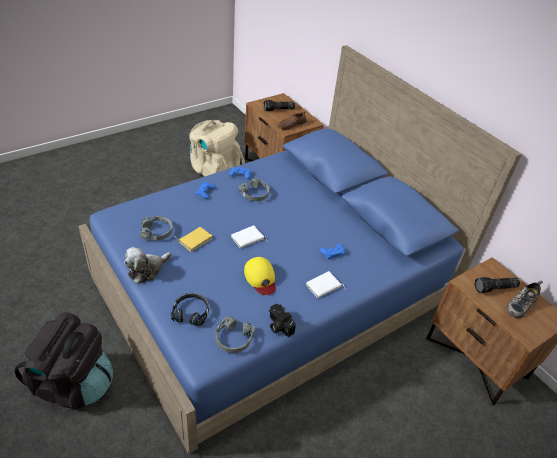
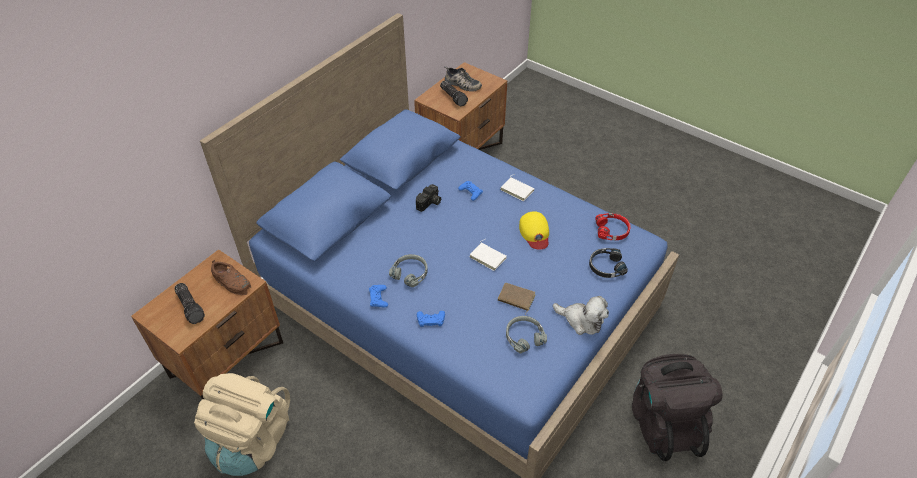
camera: 105 degrees left, 5 degrees up
yellow book [176,227,213,252] -> brown book [498,283,536,315]
grey headphones [215,316,255,353] -> red headphones [595,213,631,240]
yellow cap [244,257,276,295] -> yellow cap turned 120 degrees clockwise [519,211,549,249]
camera [269,304,296,337] -> camera moved to [416,184,441,212]

